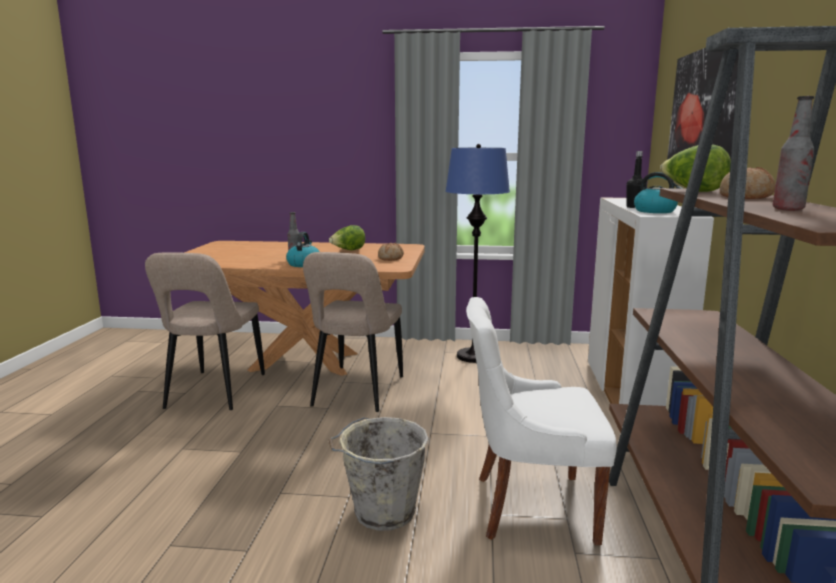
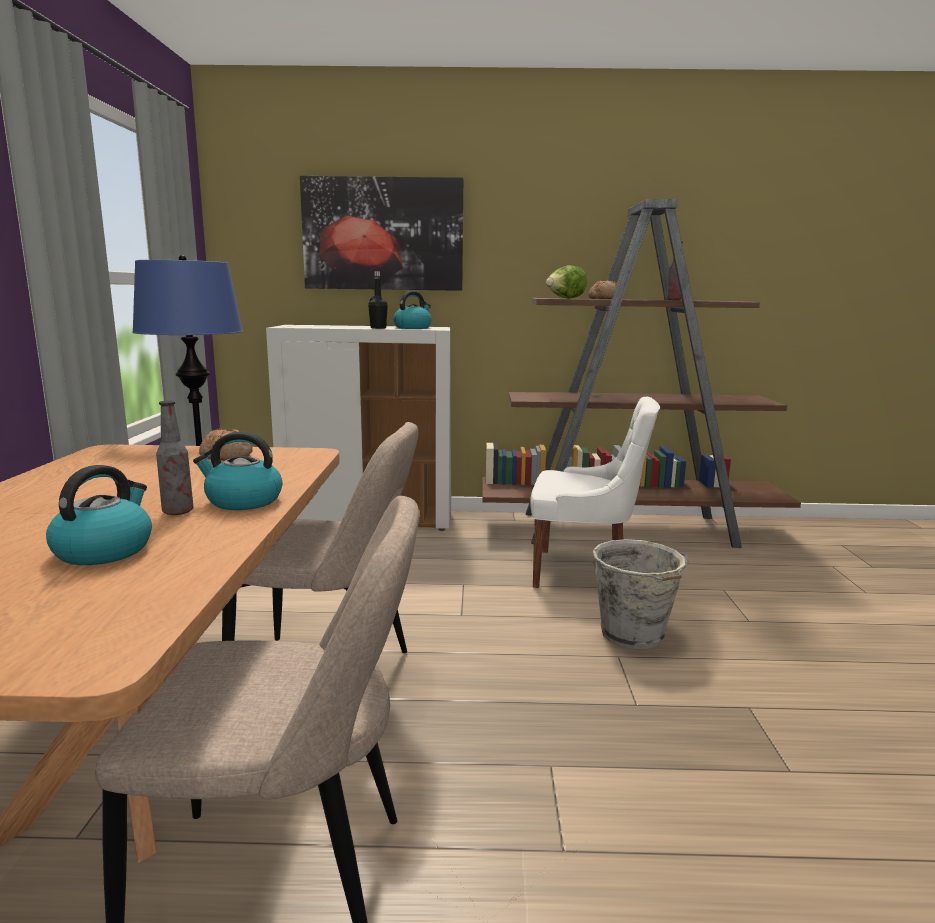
camera: 95 degrees left, 0 degrees up
lettuce [329,225,365,250] -> none
white chair [466,297,617,545] -> white chair turned 75 degrees counterclockwise [530,397,660,588]
none -> kettle [46,465,152,565]

